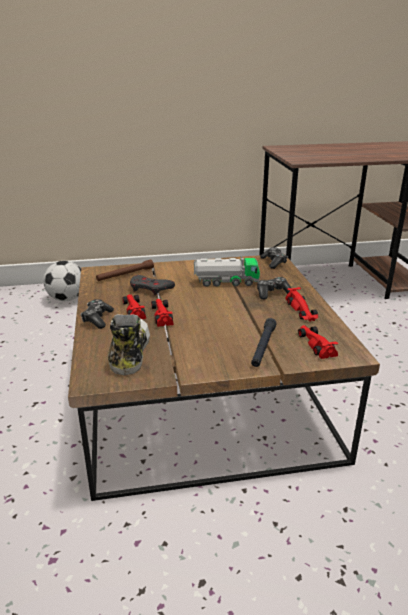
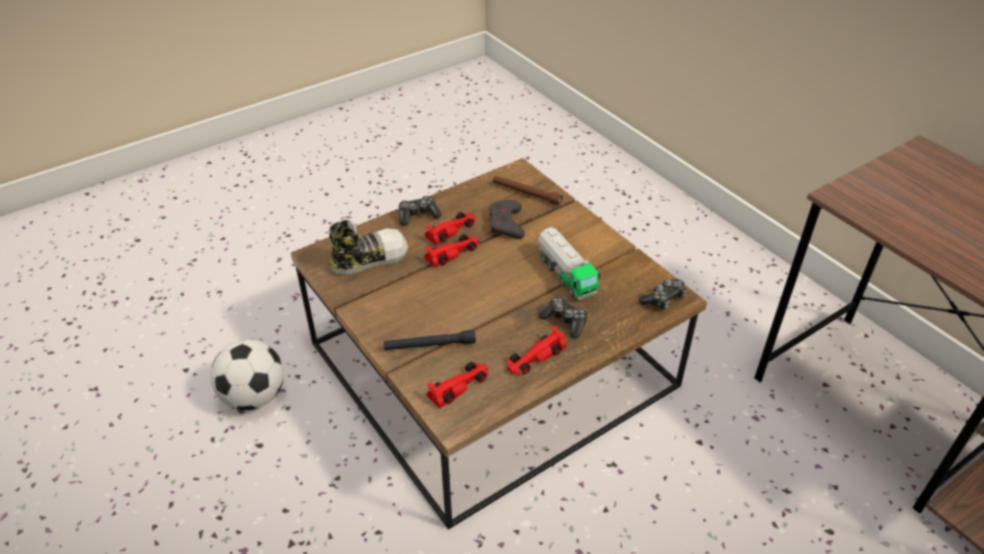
camera: 65 degrees right, 15 degrees up
football [43,261,81,301] -> football moved to [210,339,284,410]

